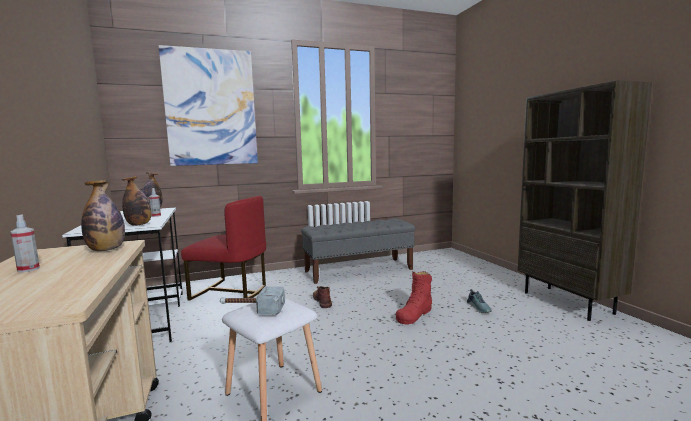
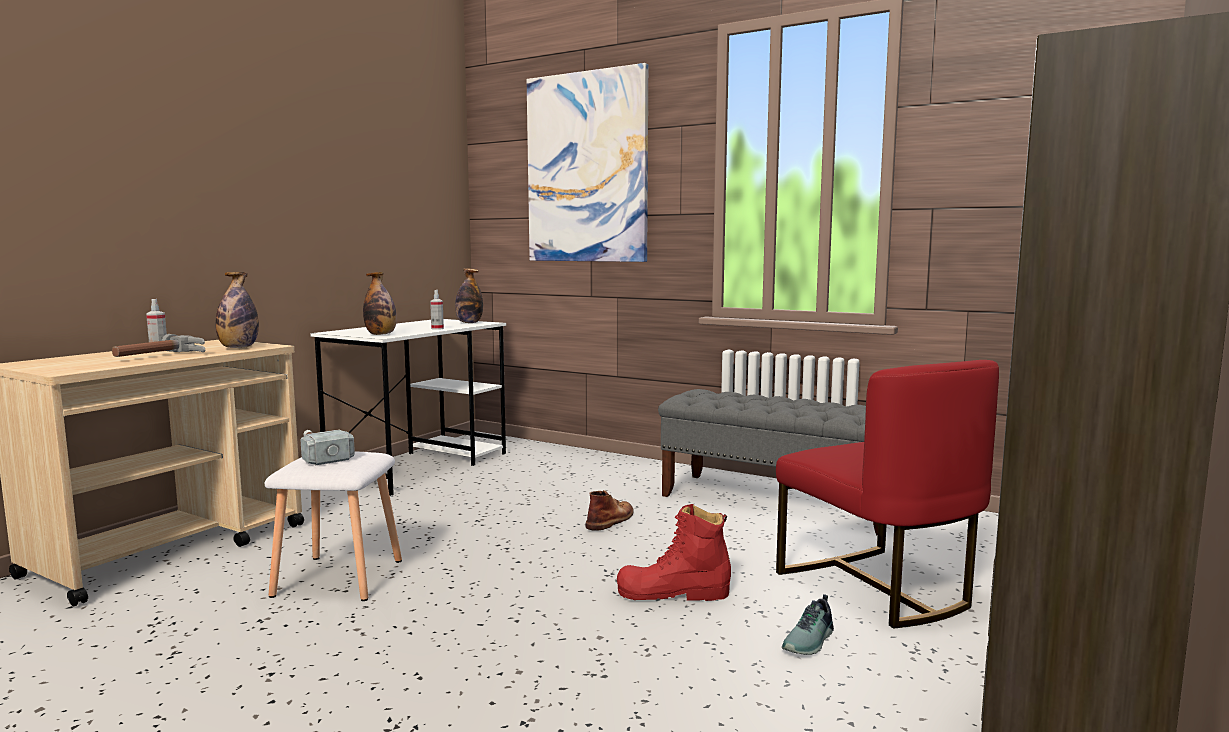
camera: 50 degrees right, 0 degrees up
red chair [181,196,266,301] -> red chair moved to [776,360,999,629]
none -> hammer [112,334,205,357]

